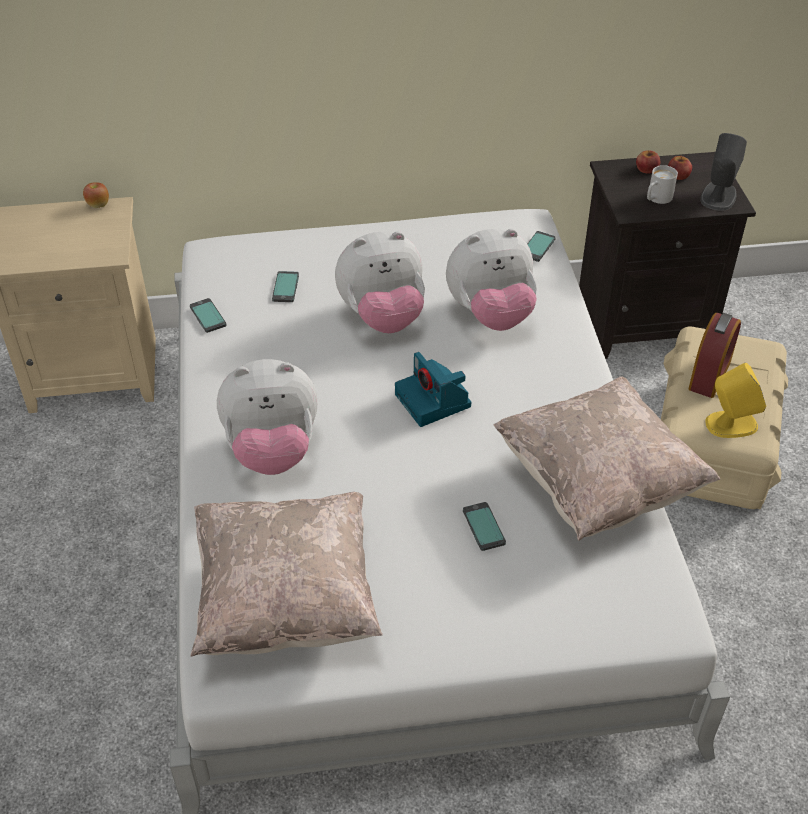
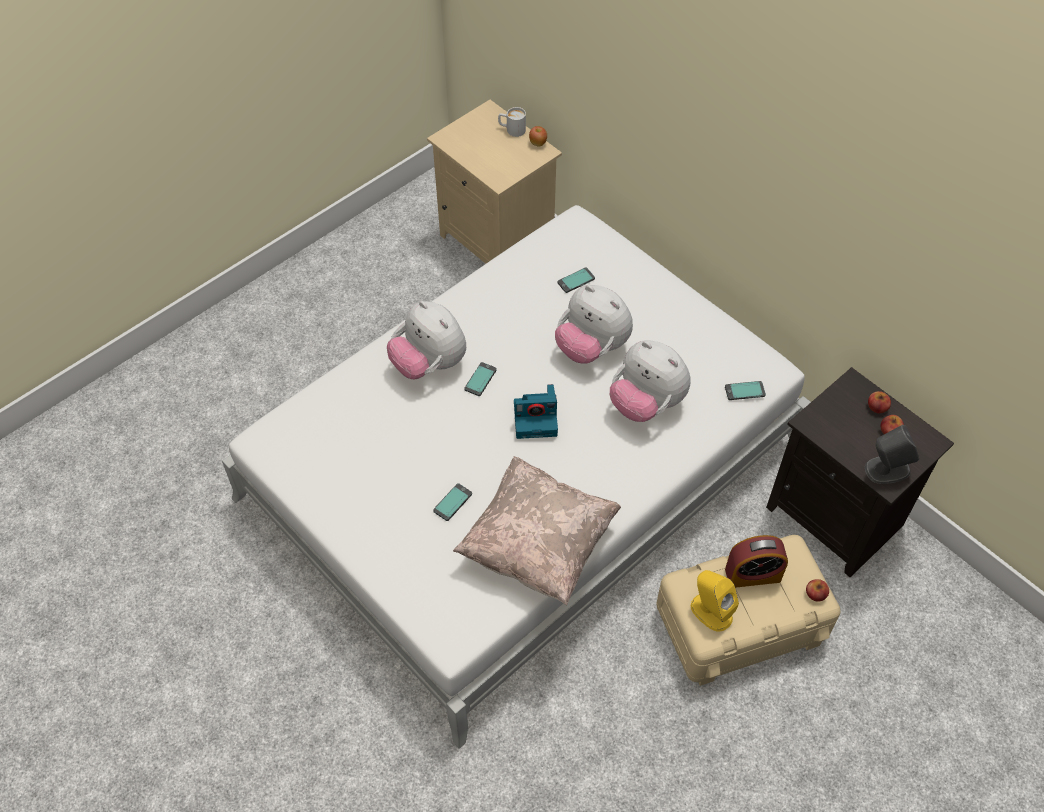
camera: 55 degrees right, 10 degrees up
phone [190,298,227,333] -> phone moved to [464,362,497,396]
beige pillow [190,492,383,657] -> none
camera [395,352,471,427] -> camera turned 120 degrees counterclockwise [514,384,558,439]
white mug [647,165,678,204] -> white mug moved to [498,107,526,137]
none -> apple [806,579,829,602]

